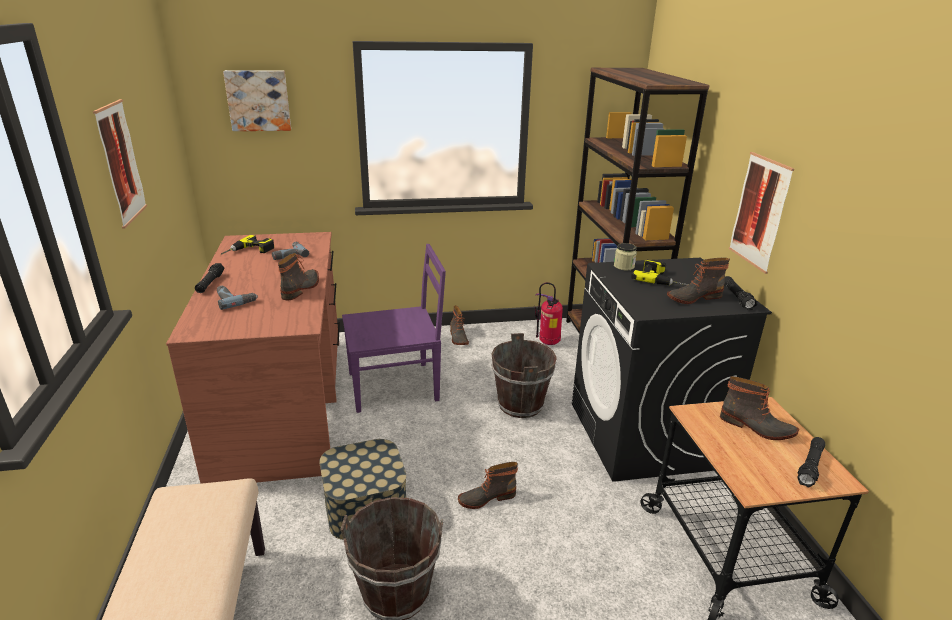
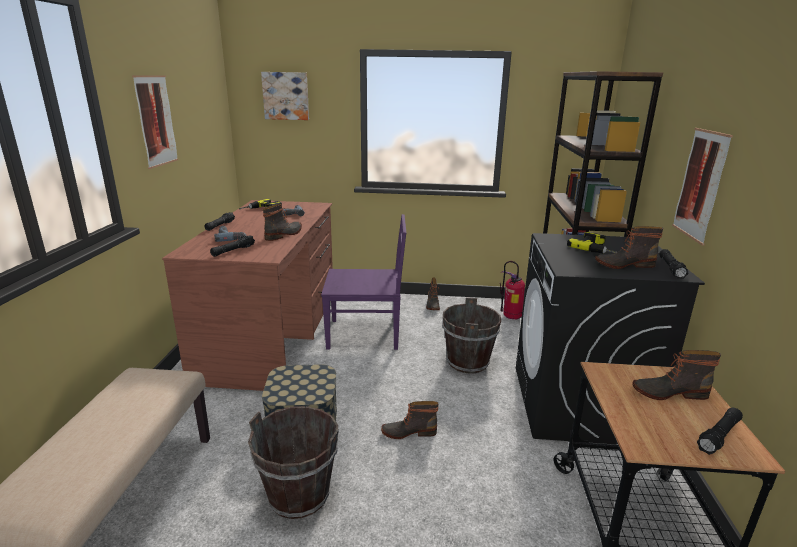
camera: 15 degrees right, 5 degrees down
jar [614,243,637,270] -> none
boot [720,376,799,440] -> boot turned 135 degrees clockwise [632,350,721,400]
none -> black flashlight [210,235,255,257]

